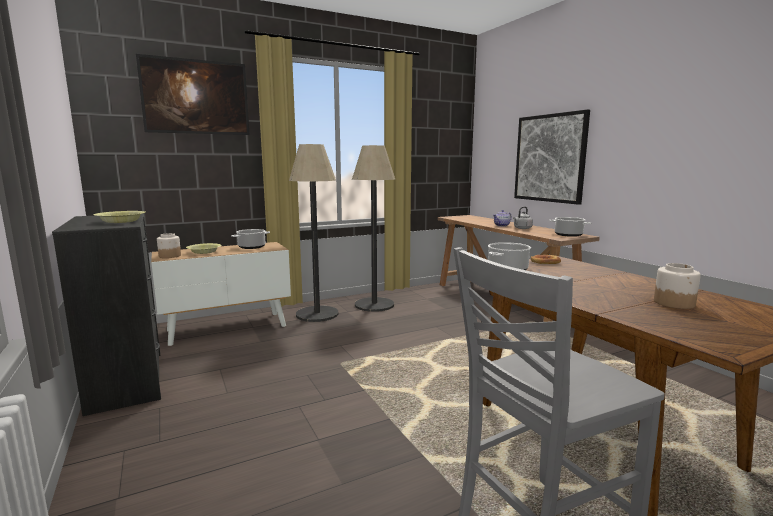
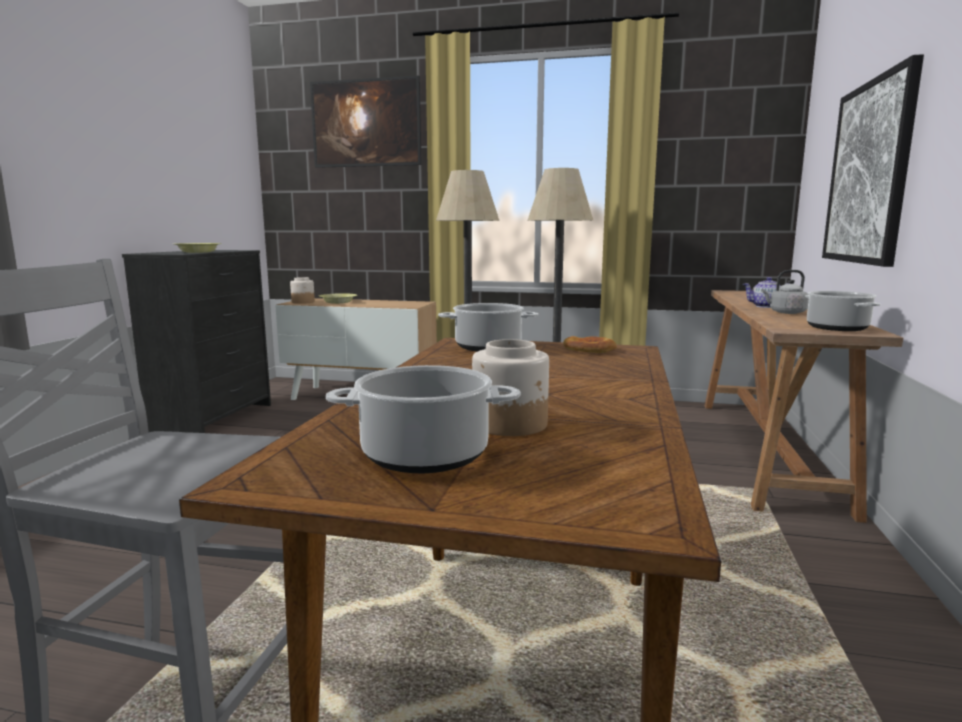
camera: 40 degrees right, 0 degrees up
cooking pot [231,229,270,249] -> cooking pot moved to [326,365,520,473]

